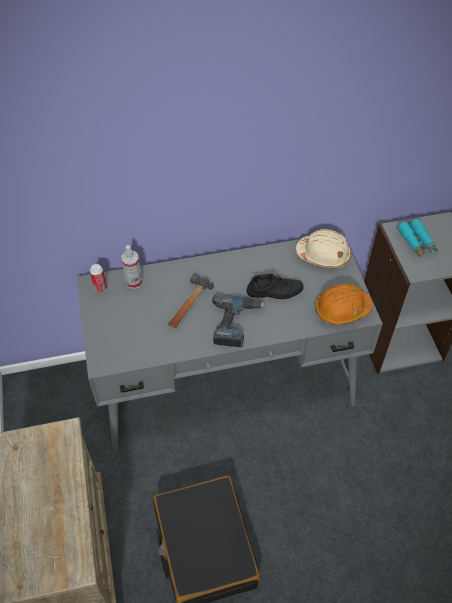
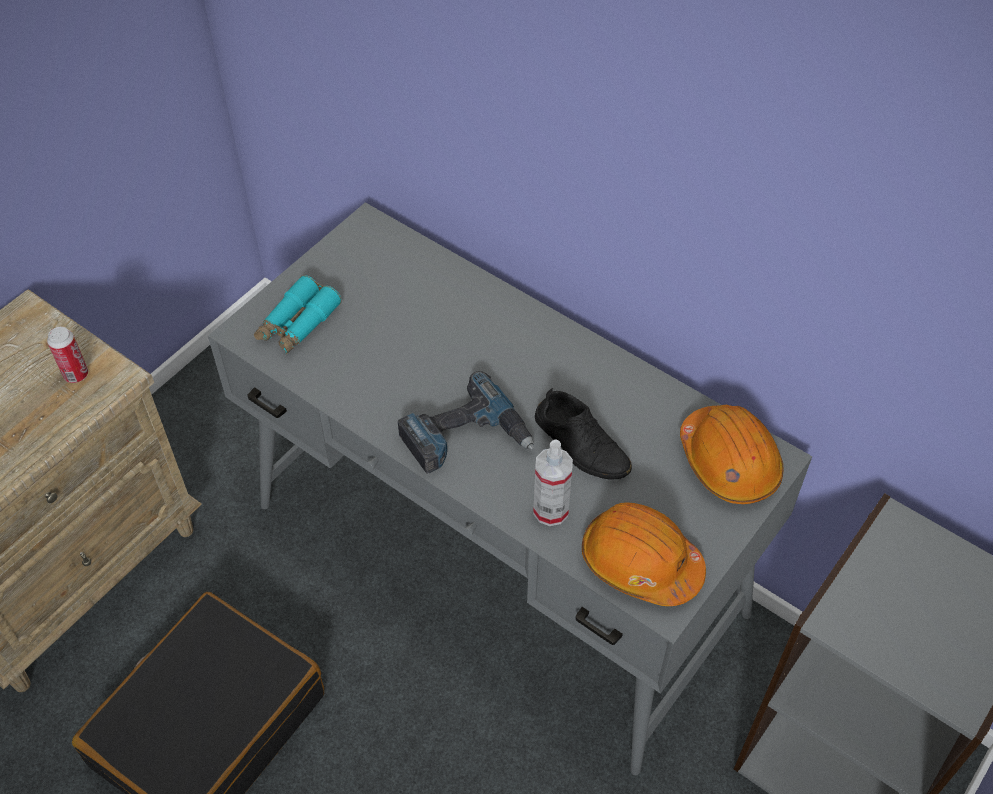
camera: 50 degrees right, 0 degrees up
can [90,264,107,293] -> can moved to [47,327,88,383]
spray bottle [121,245,142,289] -> spray bottle moved to [533,439,573,526]
hammer [168,274,214,328] -> none
beige hard hat [296,229,351,268] -> orange hard hat [680,405,784,504]
turquoise binoculars [397,218,438,258] -> turquoise binoculars moved to [254,275,342,355]

